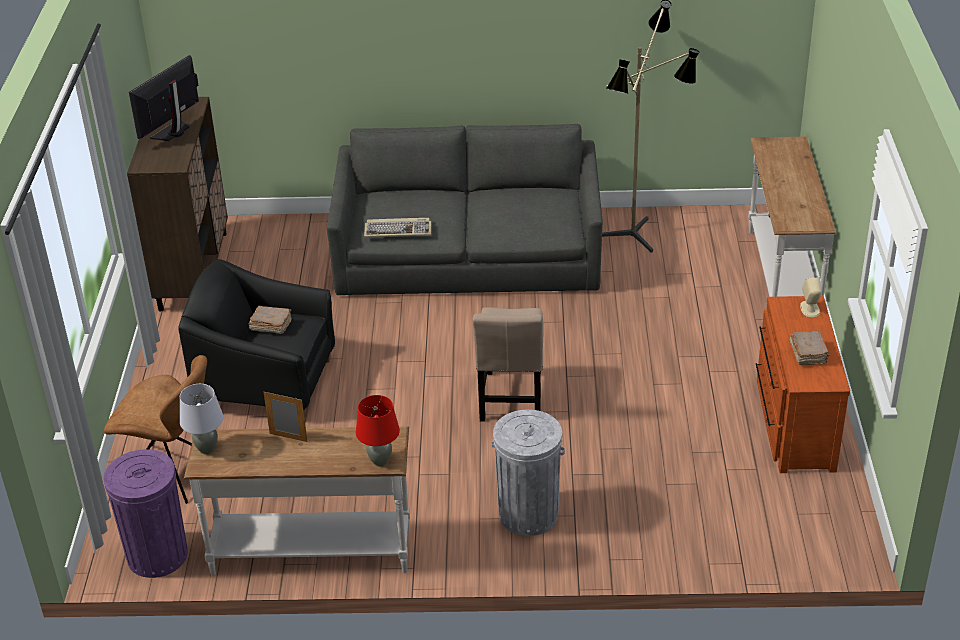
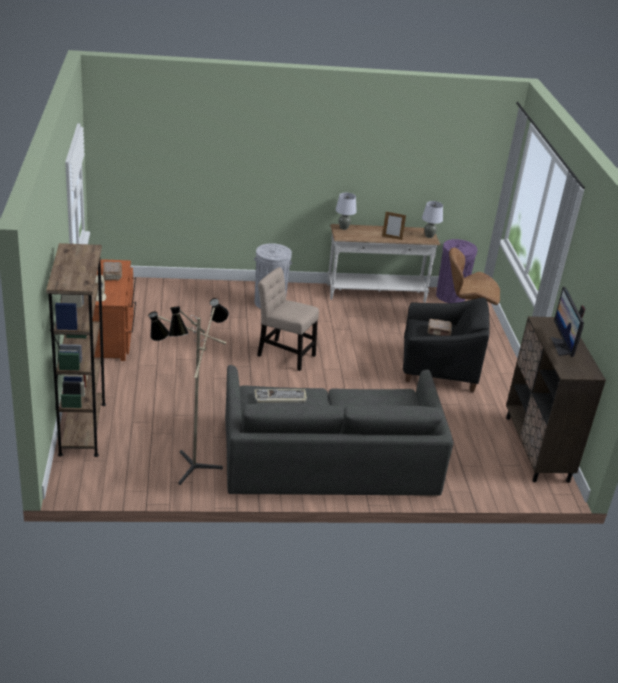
camera: 170 degrees right, 5 degrees down
monitor [129,55,199,141] -> monitor turned 150 degrees clockwise [551,287,585,357]
red table lamp [356,395,400,466] -> grey table lamp [336,193,357,230]
keyboard [364,218,431,238] -> keyboard moved to [254,389,307,403]
beige chair [473,307,544,422] -> beige chair turned 60 degrees counterclockwise [257,267,319,371]
white console table [748,136,836,297] -> brown bookcase [46,243,106,457]

